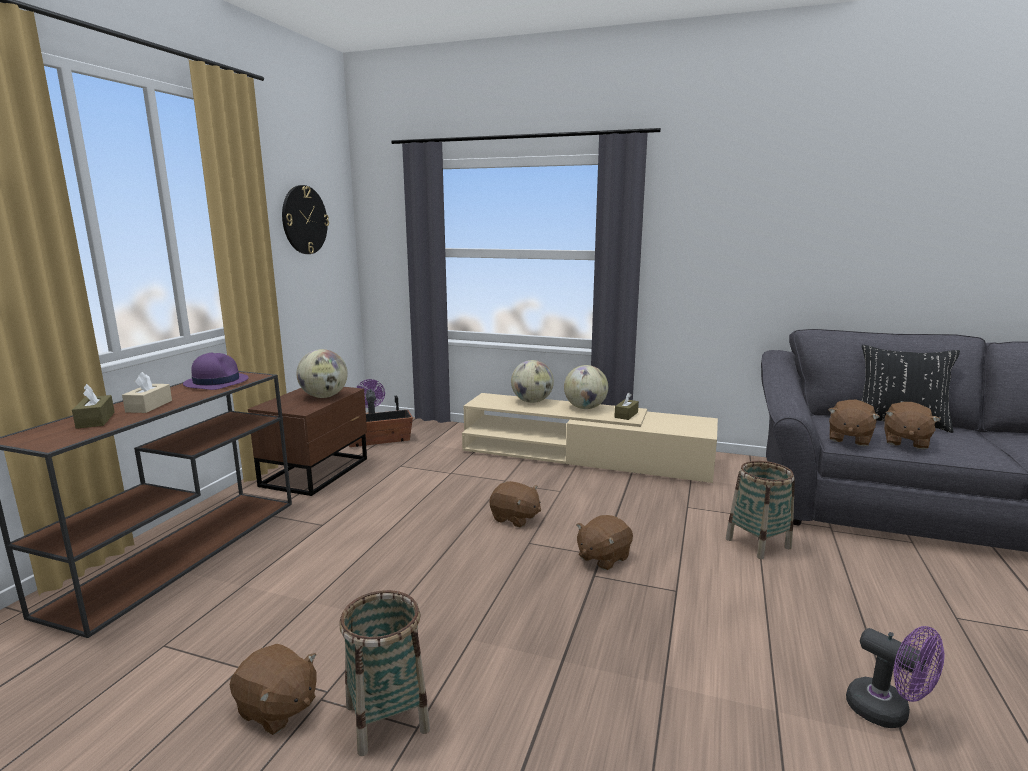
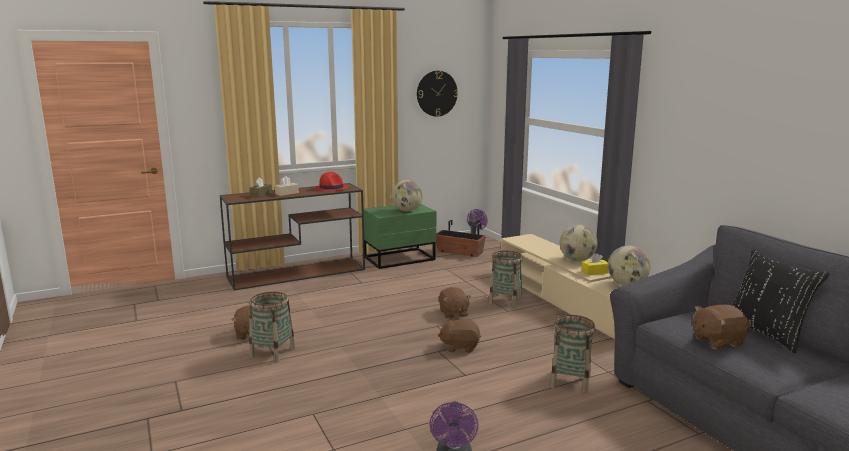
camera: 45 degrees right, 0 degrees up
purple hat [183,353,248,390] -> red hat [315,172,348,192]
brown nightstand [248,387,367,496] -> green nightstand [364,204,436,269]
globe [511,360,554,403] -> globe moved to [608,246,651,285]
brown tissue box [614,393,639,420] -> yellow tissue box [582,253,609,275]
brown plush toy [828,400,880,446] -> none
none -> basket [489,250,523,308]

